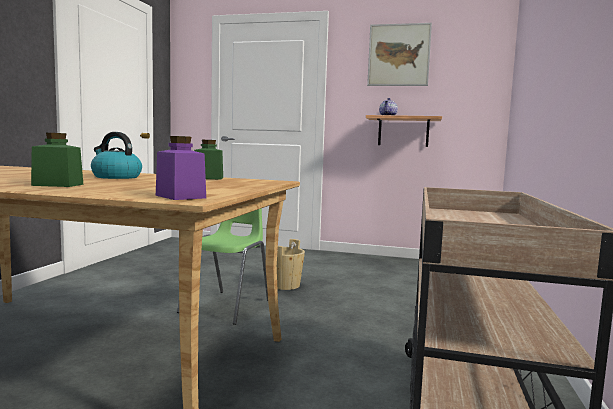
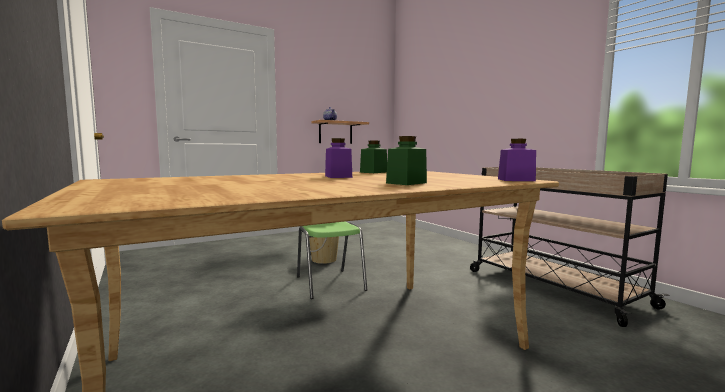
camera: 45 degrees left, 0 degrees up
kettle [91,132,142,179] -> purple jar [325,138,352,178]
picture [367,23,432,86] -> none

